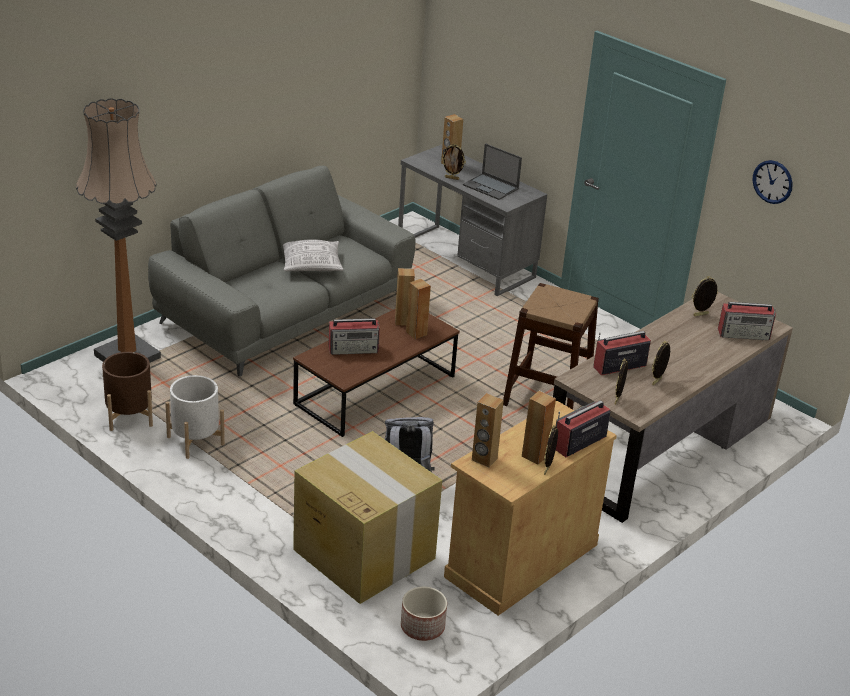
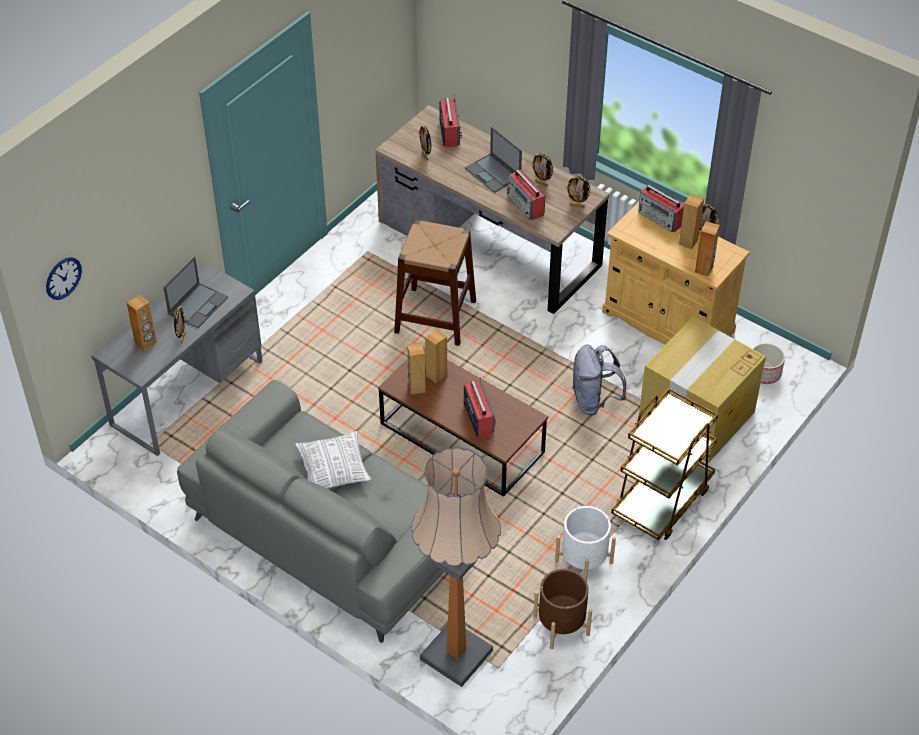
camera: 95 degrees left, 15 degrees up
wall clock [753,160,793,204] -> wall clock moved to [46,257,82,300]
none -> laptop [465,127,522,193]
none -> brown cart [611,388,718,540]

